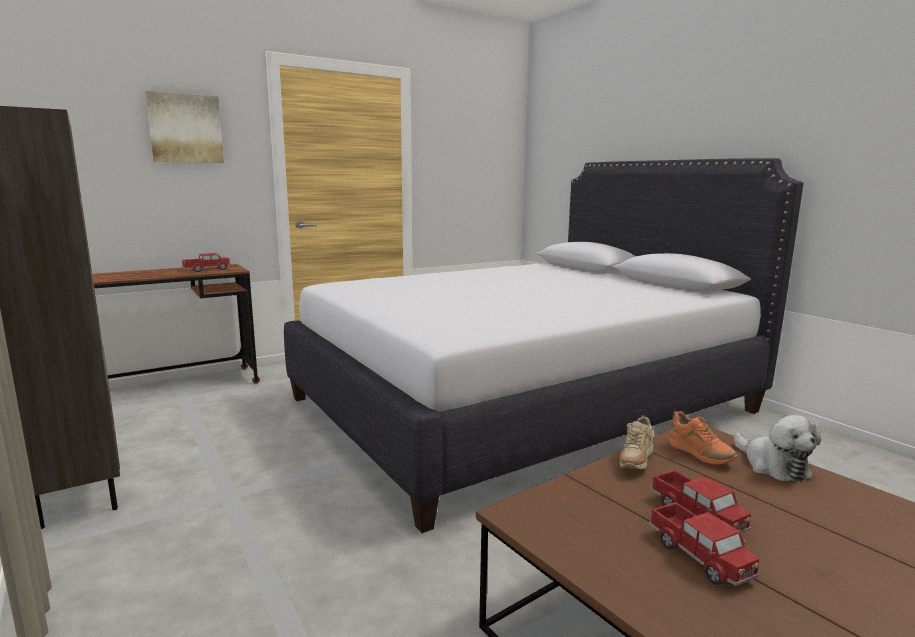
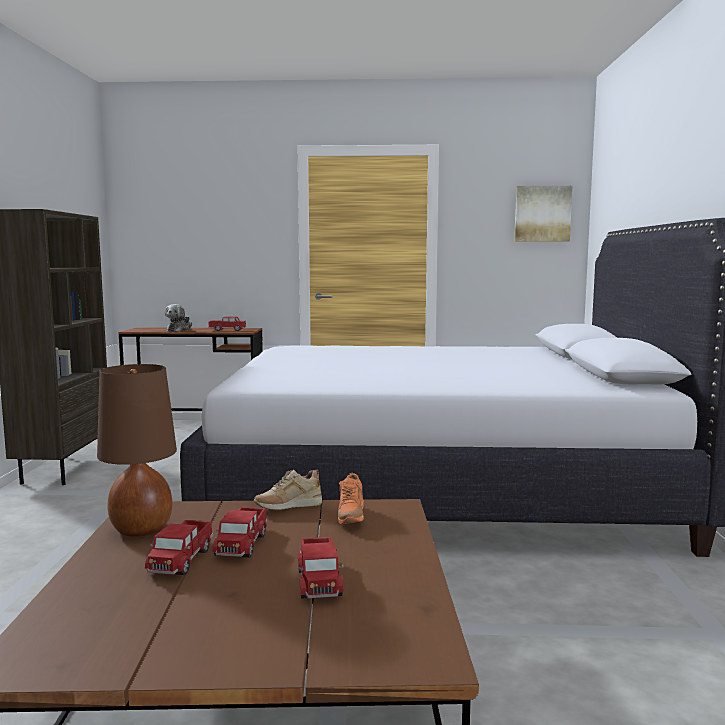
camera: 35 degrees right, 5 degrees down
picture [145,91,224,163] -> picture moved to [515,186,572,242]
plush toy [734,415,821,483] -> plush toy moved to [165,304,192,332]
none -> brown table lamp [97,364,177,537]
none -> toy truck [298,537,343,599]

